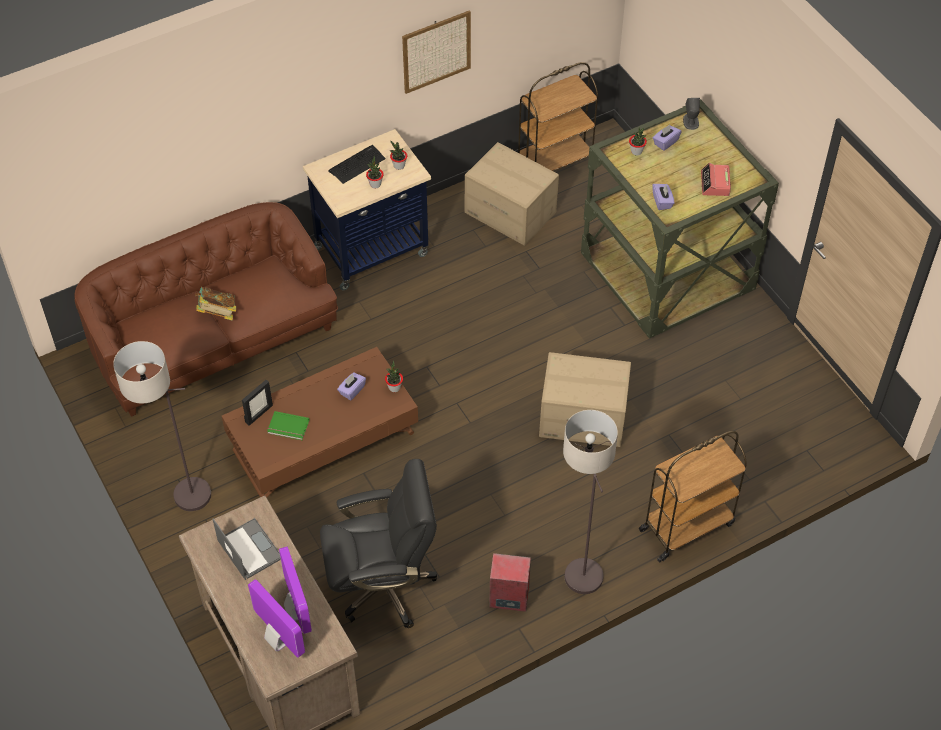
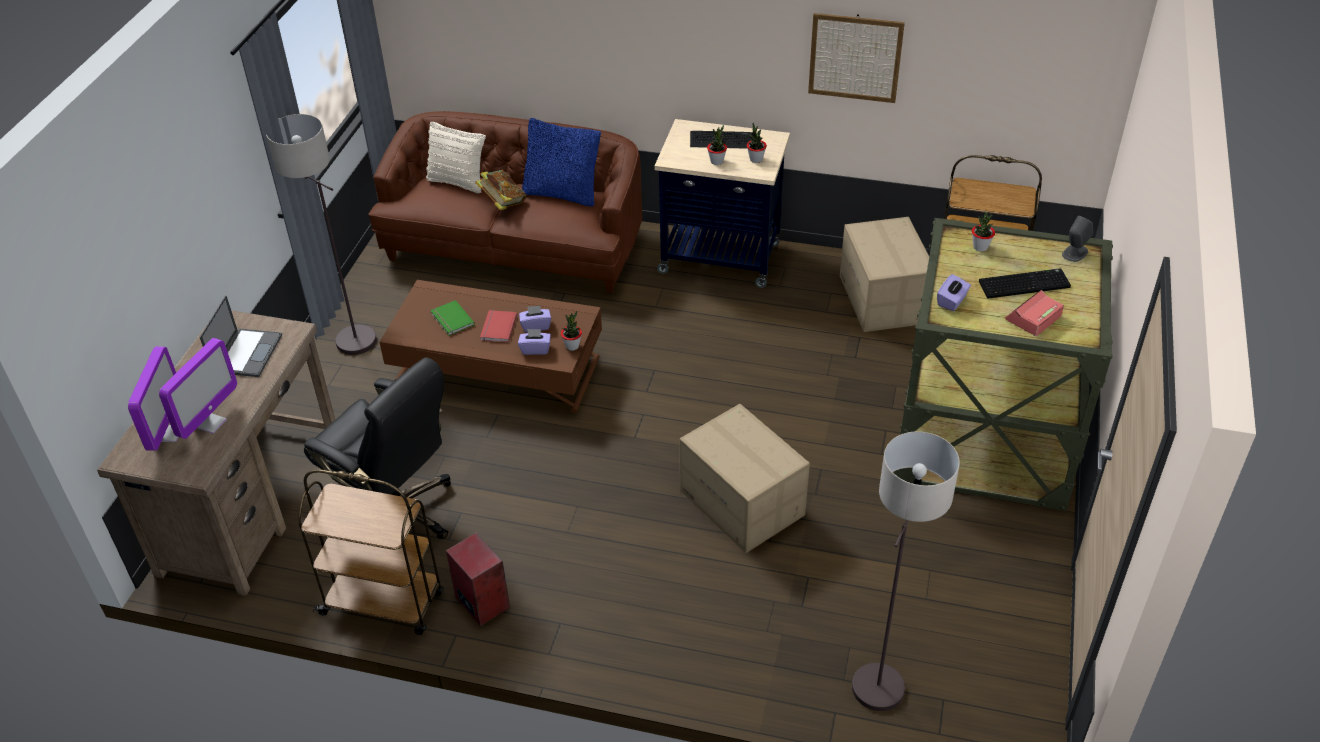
camera: 45 degrees right, 10 degrees down
picture frame [242,380,273,426] -> none
grey floor lamp [563,410,618,594] -> grey floor lamp moved to [852,431,960,711]
brown cart [639,431,747,562] -> brown cart moved to [298,469,444,635]
purple tissue box [653,125,681,151] -> purple tissue box moved to [518,329,551,355]
none -> beige pillow [426,122,486,193]
none -> red book [480,310,517,342]
none -> blue pillow [522,118,601,206]
none -> keyboard [979,268,1071,299]

